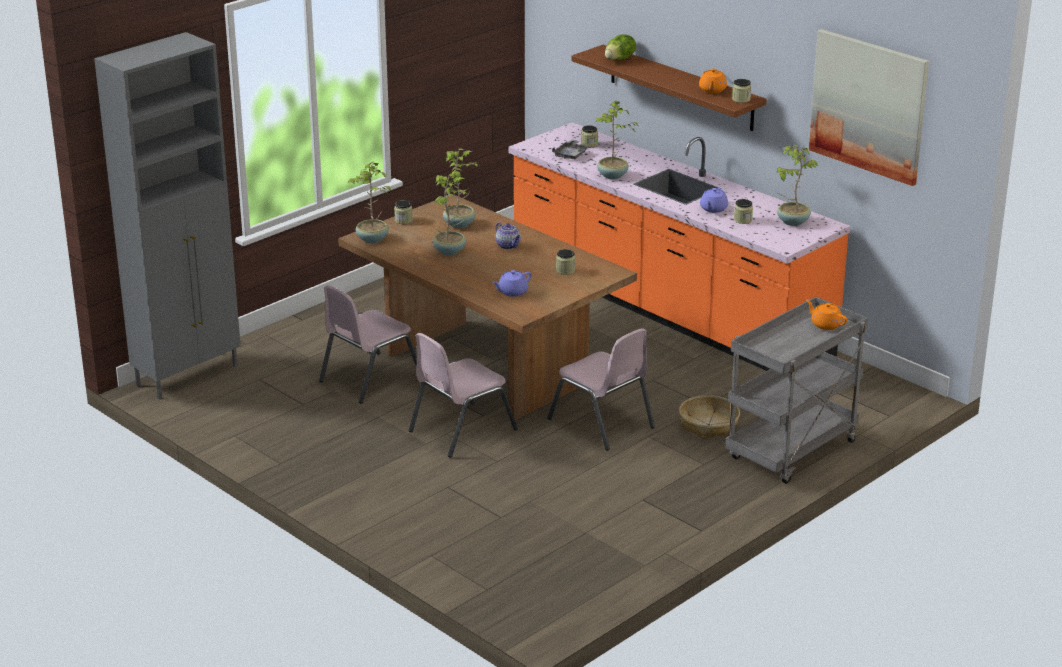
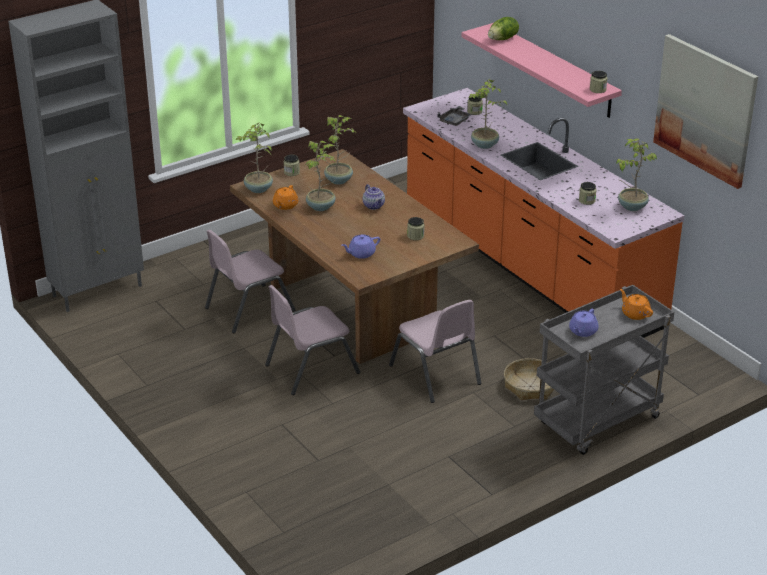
camera: 10 degrees right, 5 degrees up
brown shelf [572,45,767,131] -> pink shelf [461,23,622,118]
orange teapot [699,69,727,93] -> orange teapot moved to [273,185,298,210]
purple teapot [700,188,728,213] -> purple teapot moved to [569,309,598,337]

